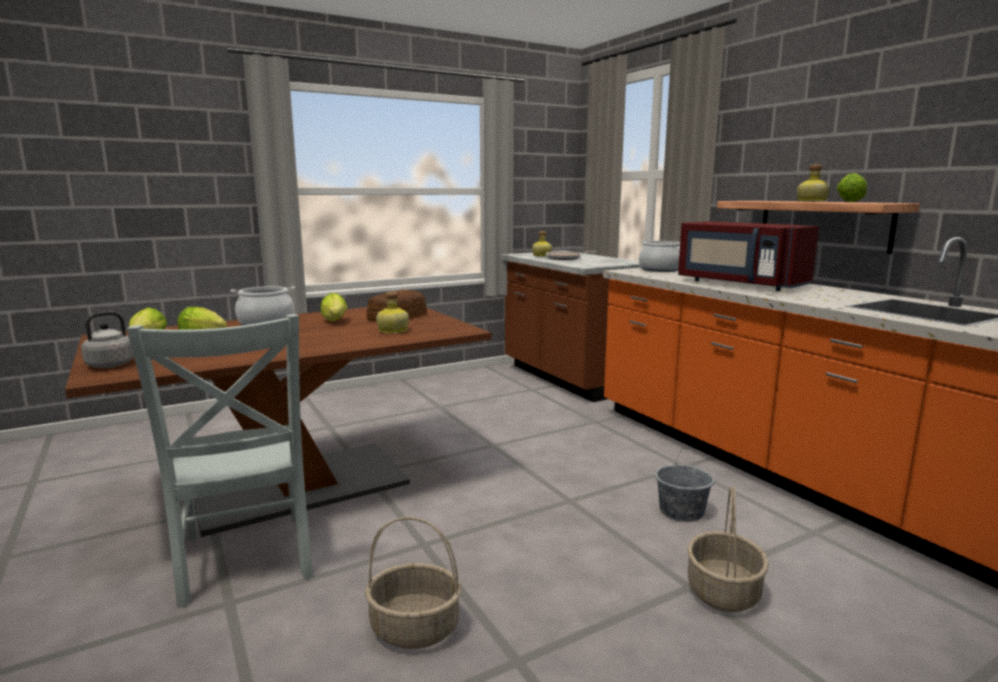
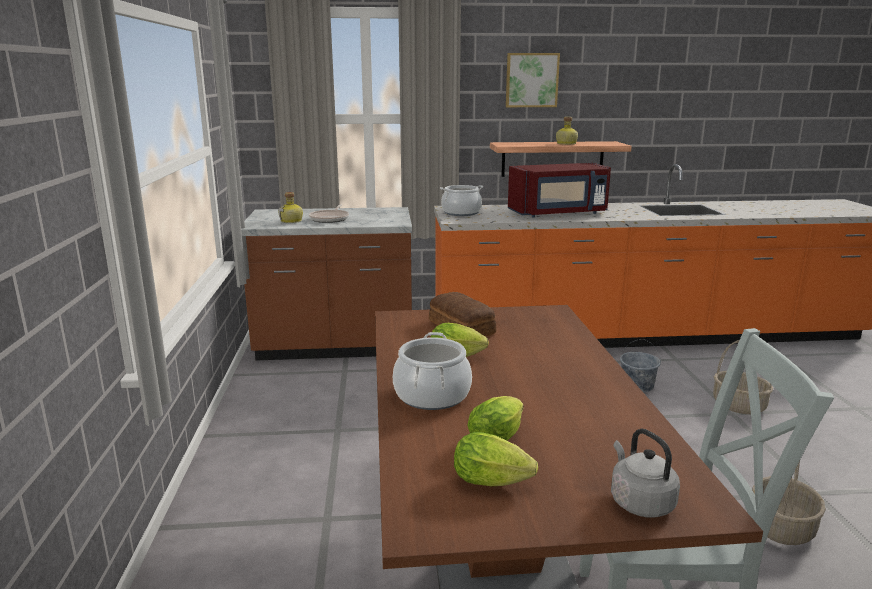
camera: 65 degrees left, 5 degrees up
bottle [376,292,409,334] -> none
lettuce [837,173,867,202] -> none
none -> picture [506,53,560,107]

